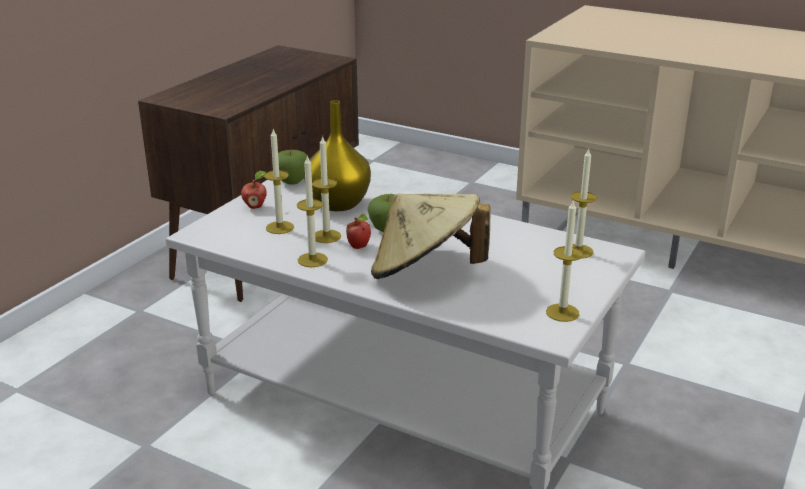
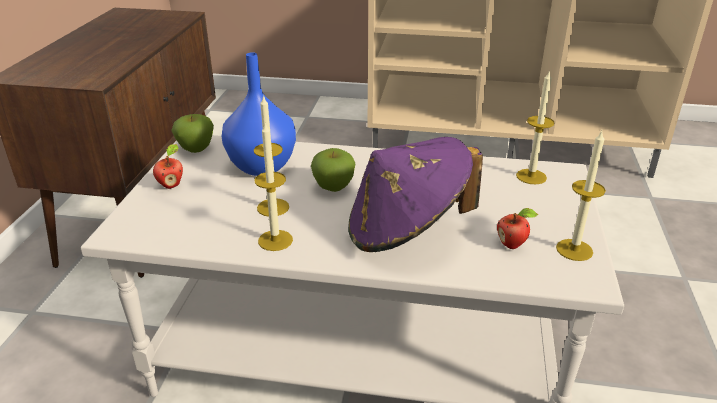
camera: 20 degrees left, 5 degrees up
candle [264,129,294,234] -> none
yellow vase [304,100,371,211] -> blue vase [222,52,296,176]
apple [346,214,371,249] -> apple moved to [497,208,538,249]
beige hat [371,193,490,279] -> purple hat [348,137,483,252]

